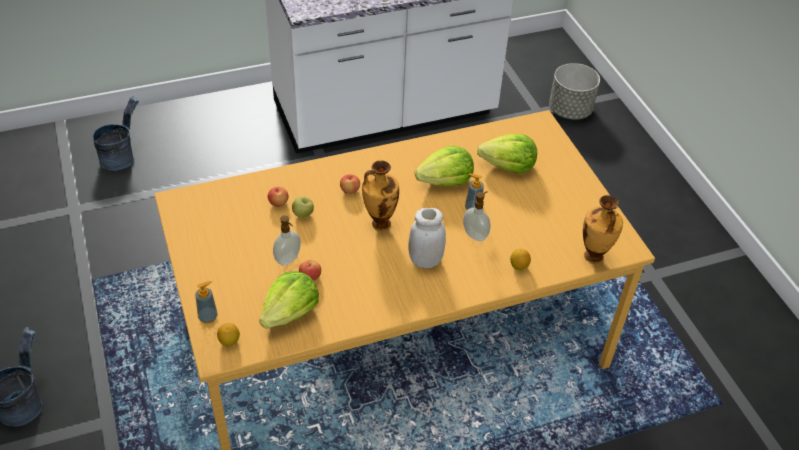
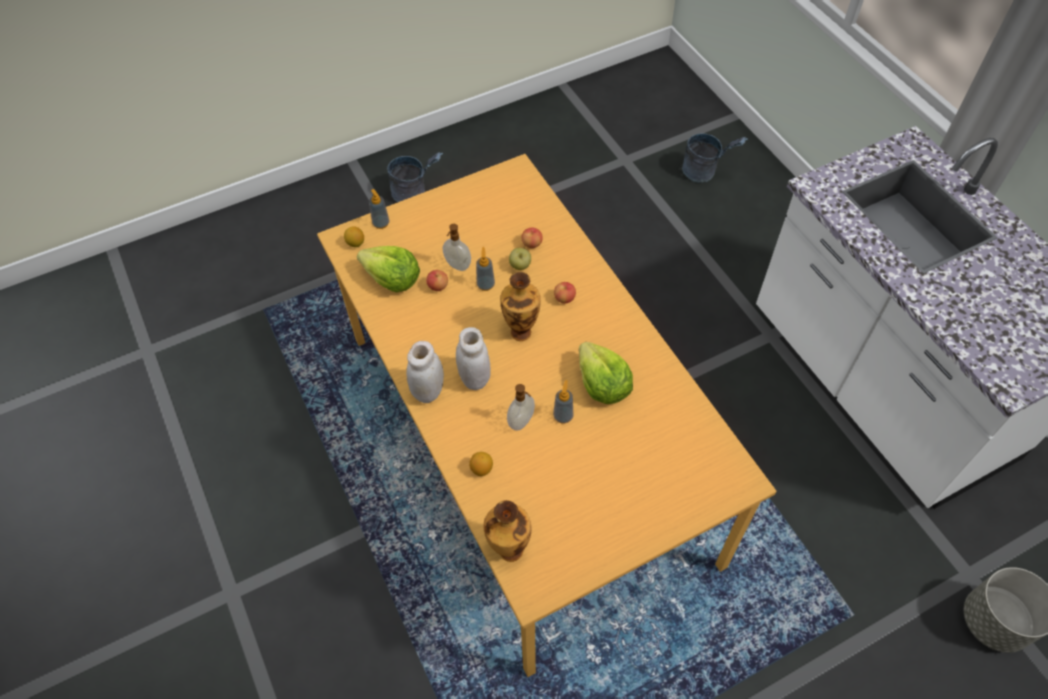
camera: 85 degrees right, 10 degrees up
lettuce [477,134,537,174] -> none
none -> white jar [406,341,444,403]
none -> soap dispenser [476,247,495,291]

